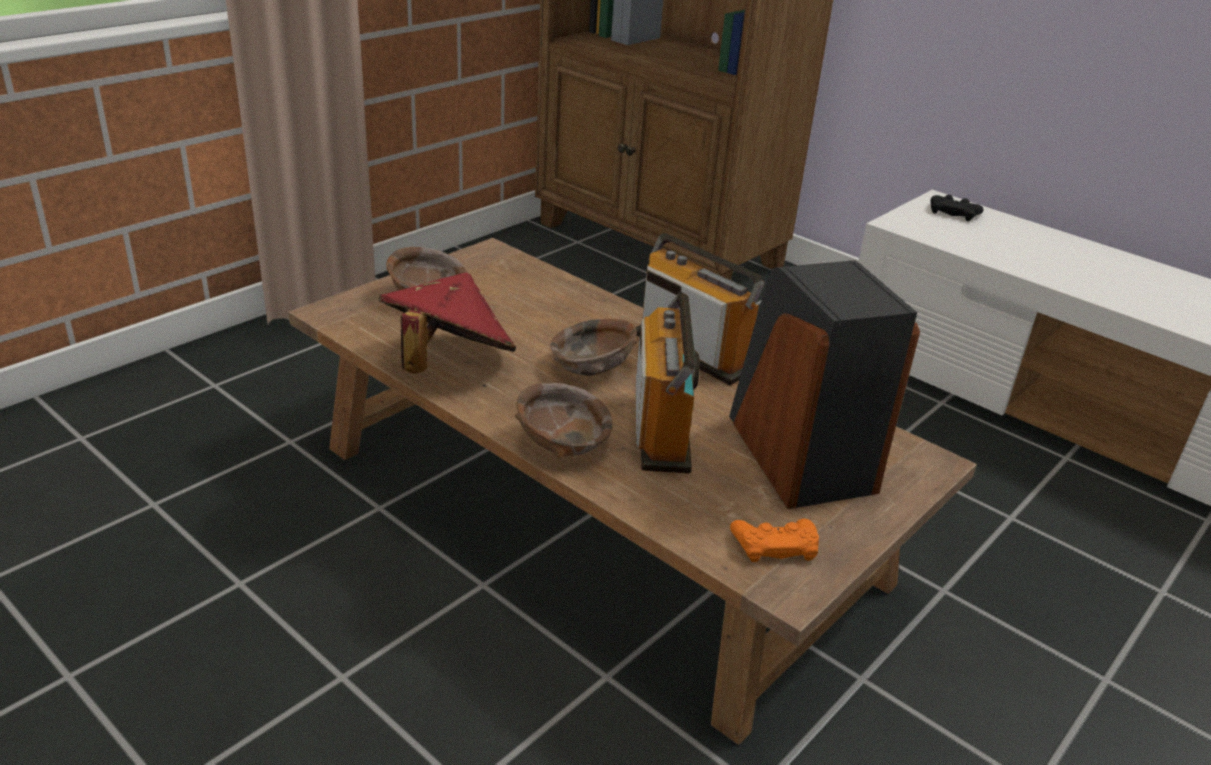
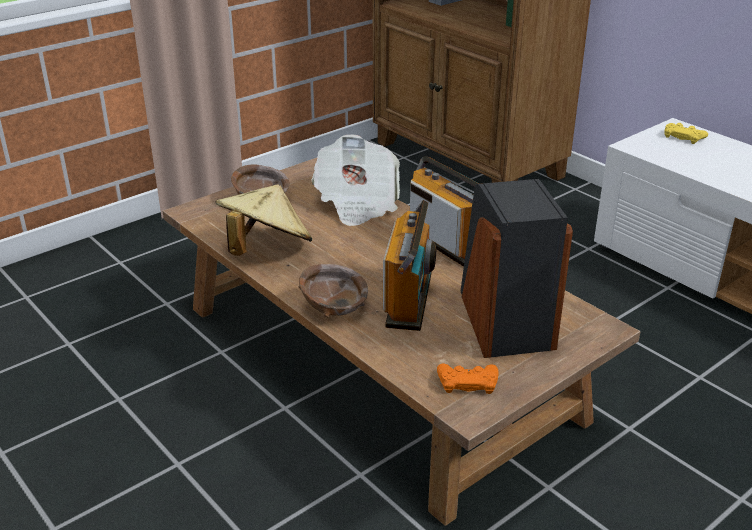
camera: 10 degrees right, 0 degrees up
red hat [379,272,516,373] -> beige hat [215,184,312,256]
brown bowl [551,319,637,376] -> none
black game controller [930,195,984,221] -> yellow game controller [665,123,708,144]
none -> newspaper [311,134,400,226]

